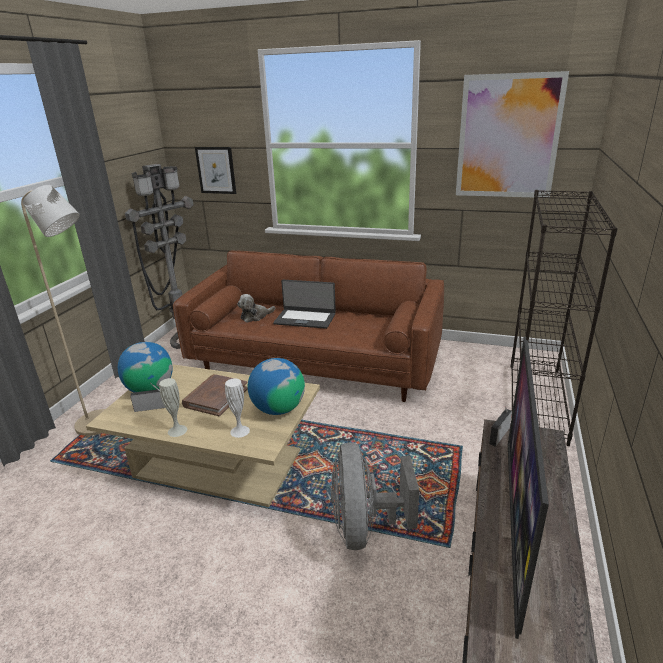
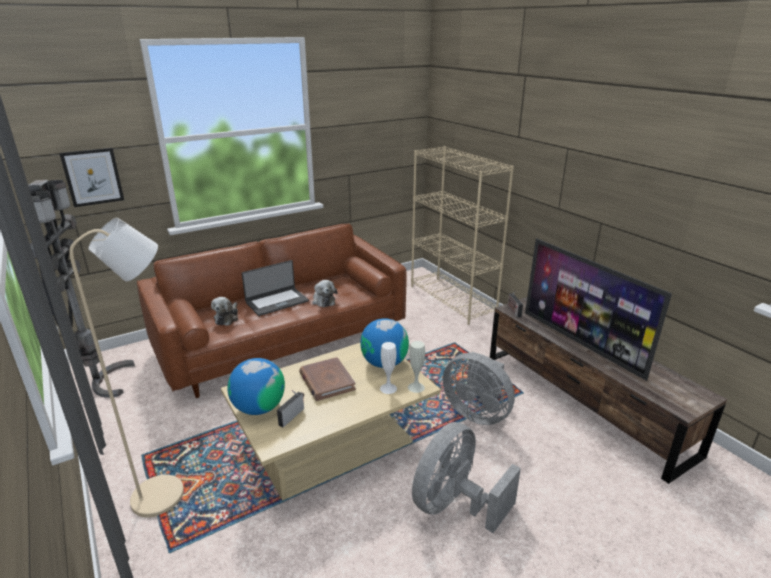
camera: 50 degrees left, 0 degrees up
white vase [159,378,187,437] -> white vase moved to [408,341,425,393]
picture [456,71,569,197] -> none
black bookcase [510,190,618,446] -> beige bookcase [411,146,514,325]
none -> plush toy [312,280,337,307]
none -> grey fan [412,422,521,533]

